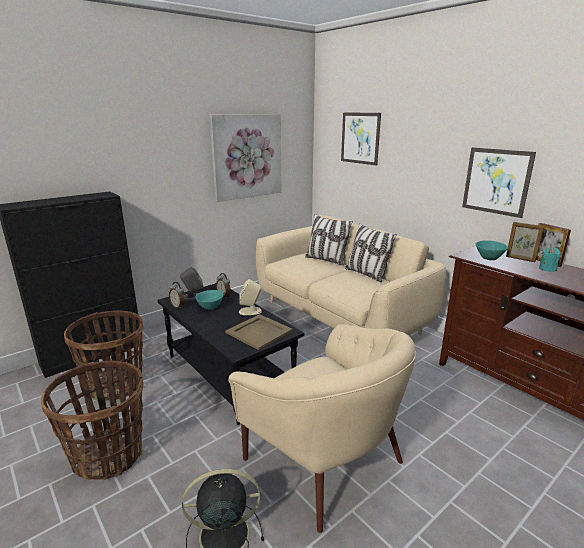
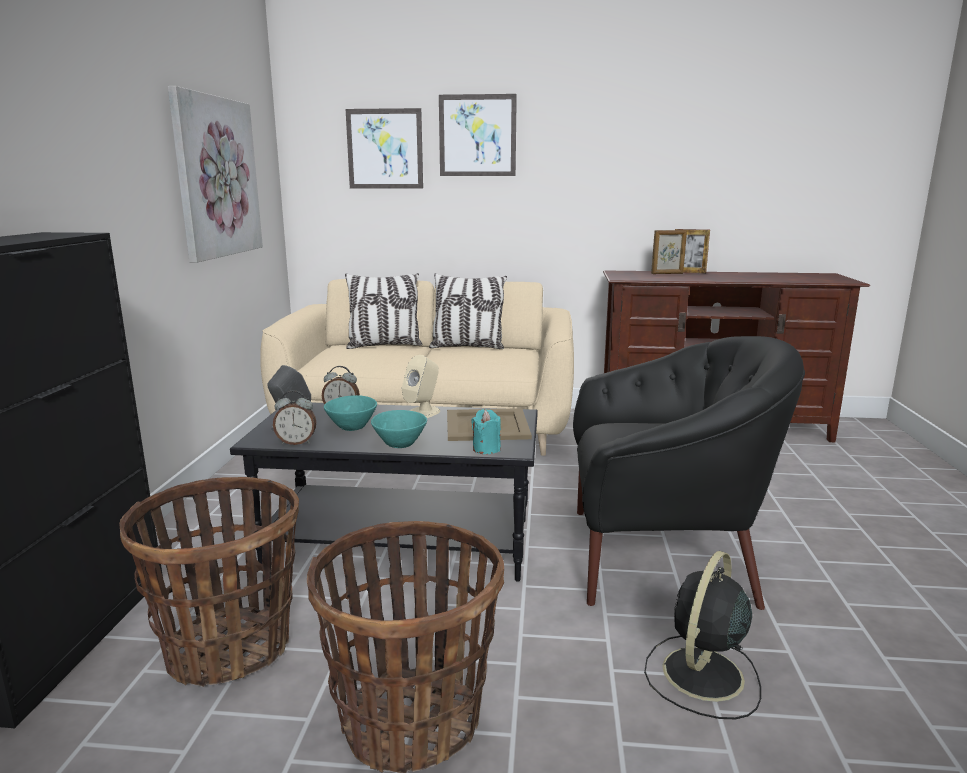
camera: 45 degrees left, 5 degrees down
beige armchair [228,324,416,533] -> black armchair [573,336,805,610]
picture [462,147,536,218] -> picture moved to [439,94,517,176]
turquoise bowl [476,240,508,260] -> turquoise bowl moved to [371,410,427,448]
turquoise candle [539,247,561,272] -> turquoise candle moved to [472,409,501,454]

